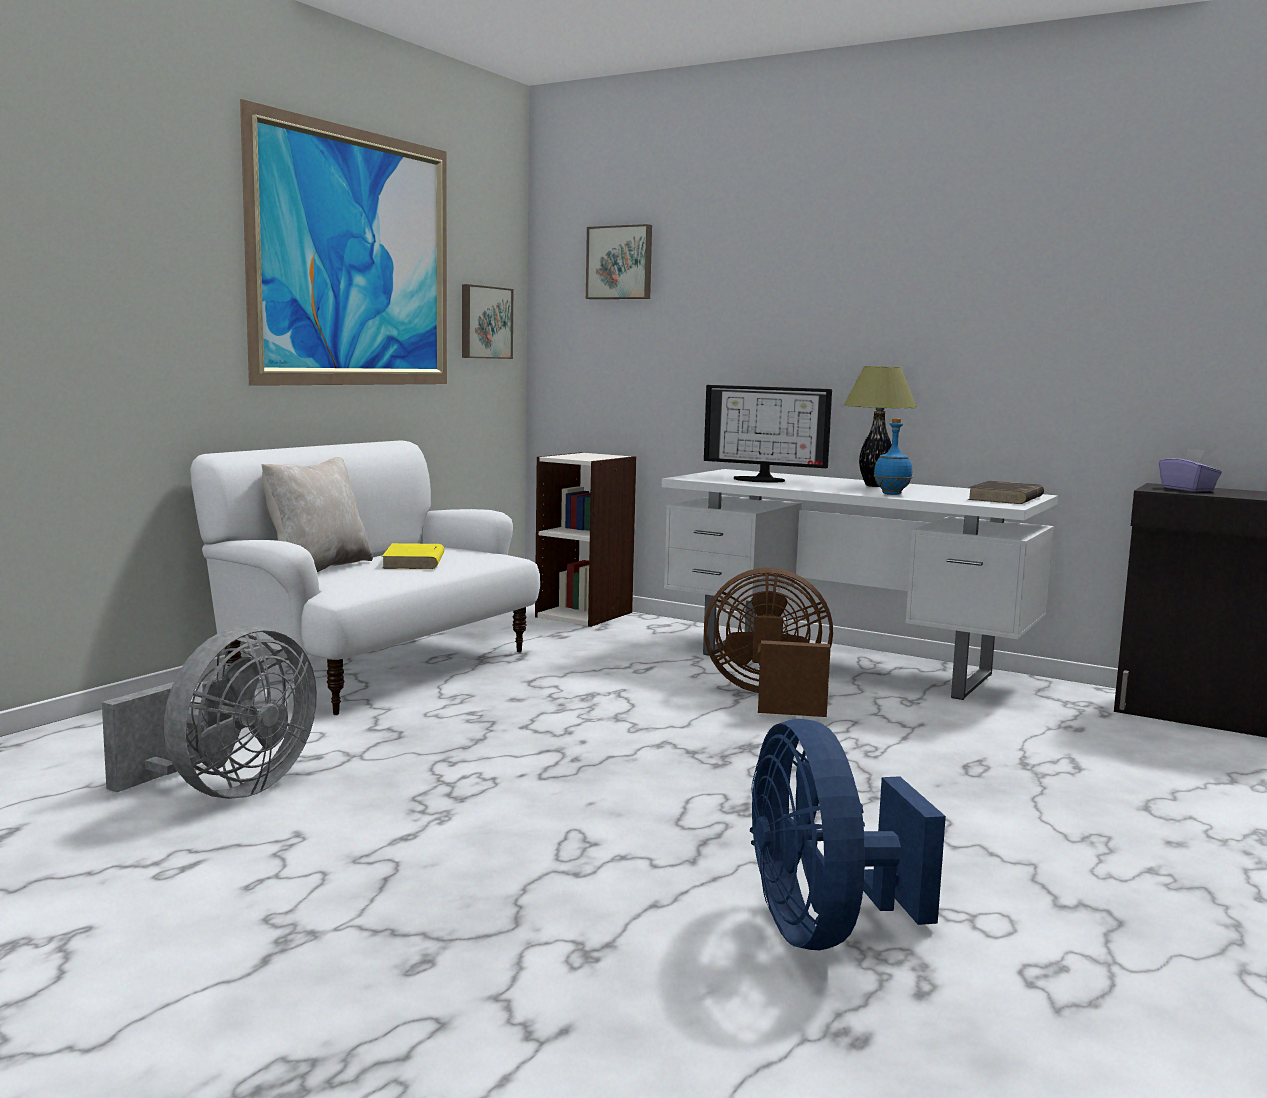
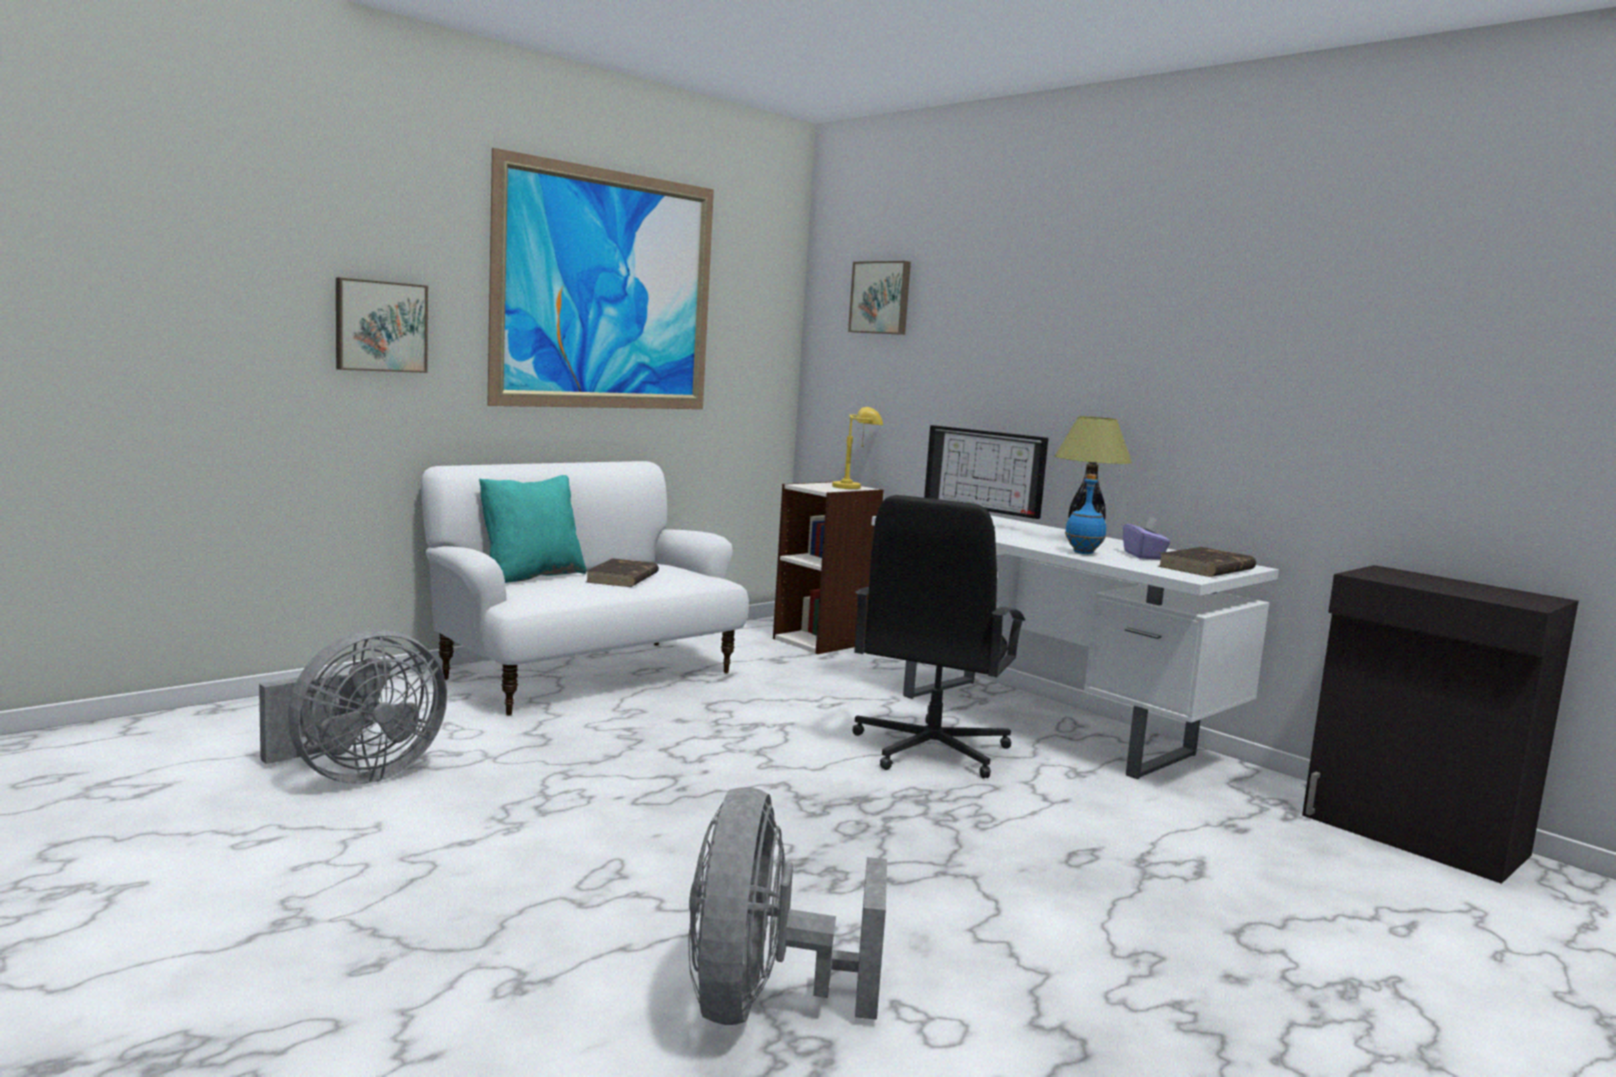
camera: 15 degrees right, 0 degrees up
beige pillow [261,457,373,572] -> turquoise pillow [479,475,587,583]
yellow book [382,543,445,569] -> brown book [586,558,659,587]
picture [462,284,513,359] -> picture moved to [336,278,428,373]
brown fan [704,568,833,717] -> black office chair [852,495,1025,778]
blue fan [750,719,946,950] -> grey fan [688,787,887,1025]
purple tissue box [1159,449,1222,492] -> purple tissue box moved to [1123,516,1171,560]
none -> yellow table lamp [832,407,883,489]

